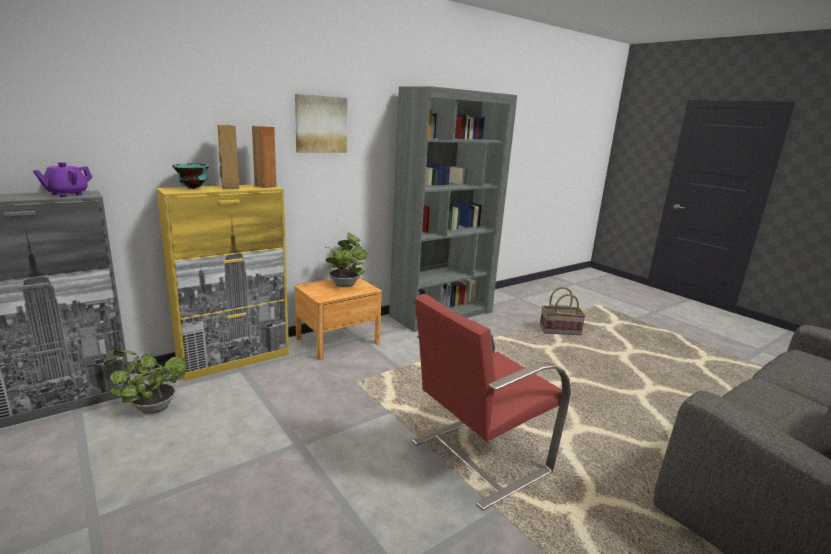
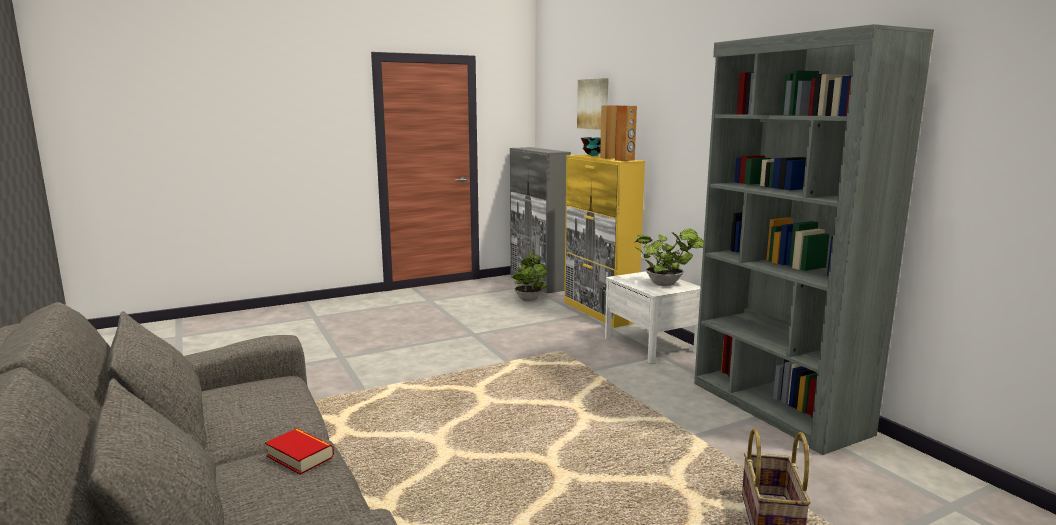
camera: 100 degrees right, 5 degrees down
purple teapot [33,162,93,197] -> none
picture [295,94,347,153] -> picture moved to [577,78,609,130]
brown nightstand [295,277,382,360] -> white nightstand [605,271,701,364]
red armchair [412,294,571,510] -> none
none -> book [265,428,334,475]

